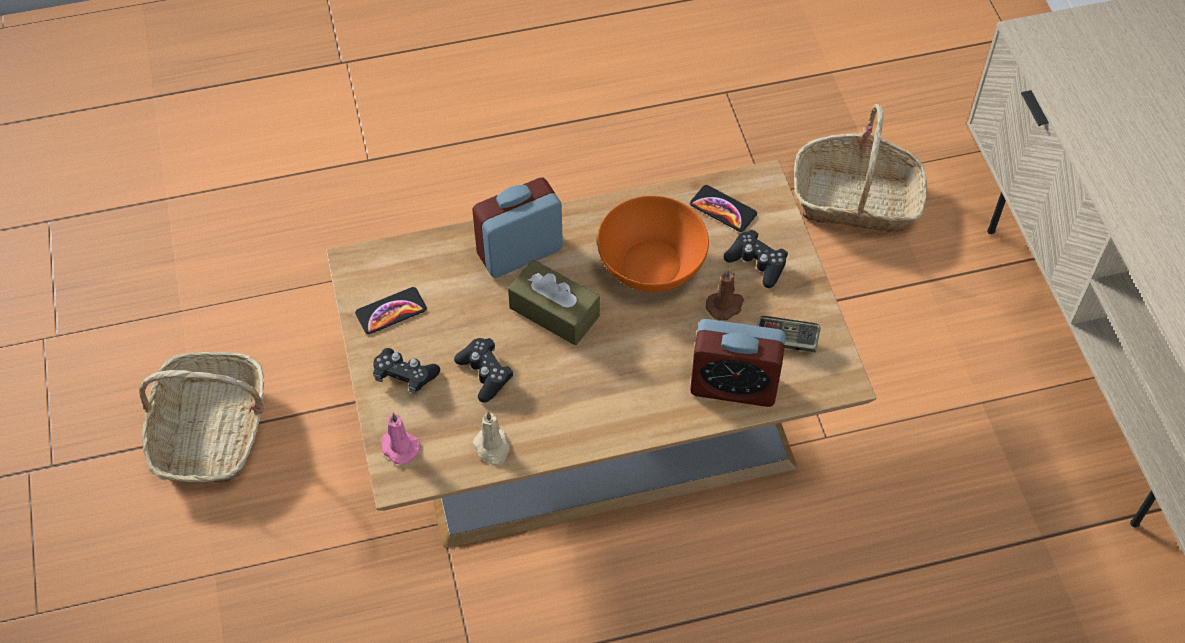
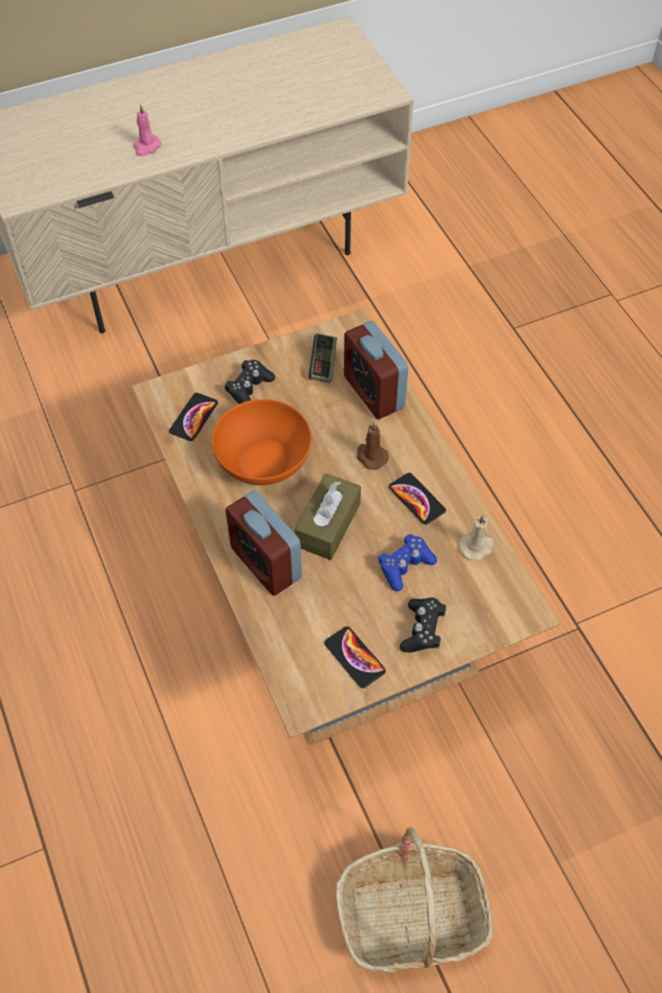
camera: 100 degrees left, 0 degrees up
pink candle [381,413,420,464] -> pink candle moved to [134,104,161,156]
black game controller [454,338,513,403] -> blue game controller [378,534,437,591]
alarm clock [690,319,786,407] -> alarm clock turned 150 degrees clockwise [344,321,408,419]
brown candle [706,268,744,320] -> brown candle moved to [357,422,389,470]
basket [794,104,927,232] -> none
none -> phone [389,473,446,525]

